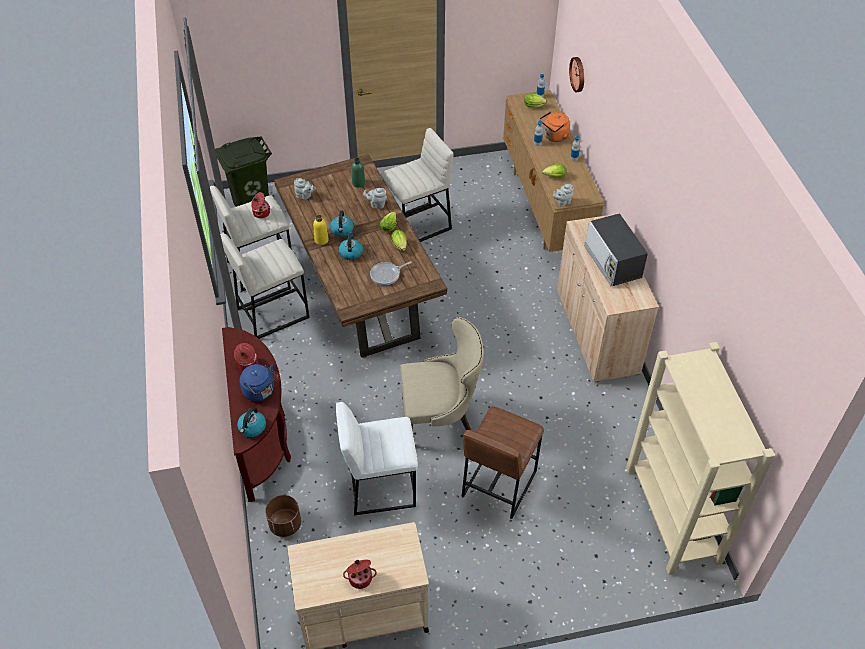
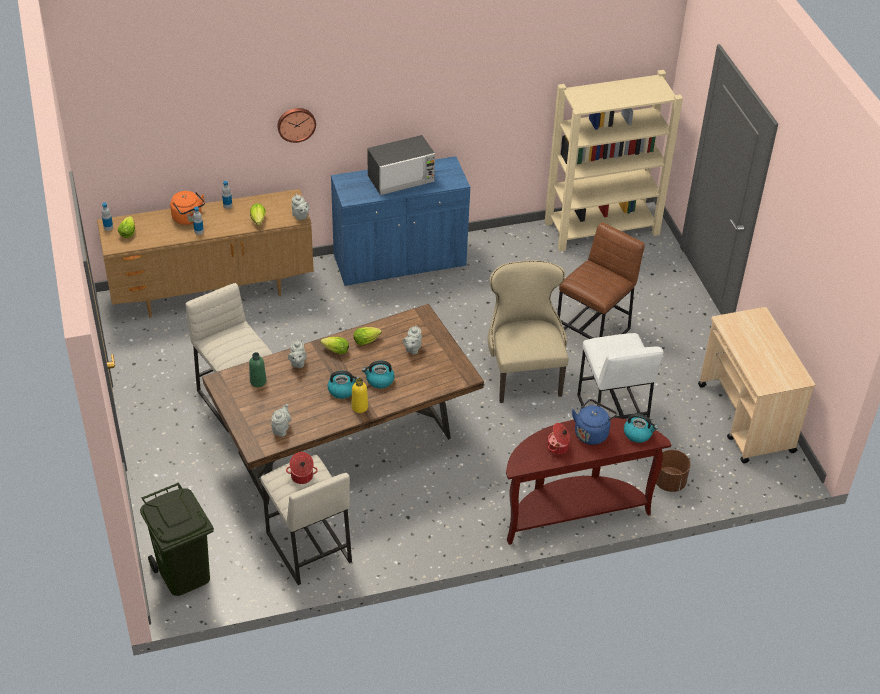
camera: 95 degrees left, 5 degrees down
beige stool [220,233,310,339] -> none
cooking pot [343,559,377,589] -> none
frying pan [370,261,412,285] -> grey teapot [403,326,422,354]
brown chair [462,406,544,519] -> brown chair turned 75 degrees counterclockwise [557,222,645,339]
beige cabinet [557,214,659,382] -> blue cabinet [331,156,470,286]
wall clock [569,57,584,92] -> wall clock moved to [277,108,316,143]

